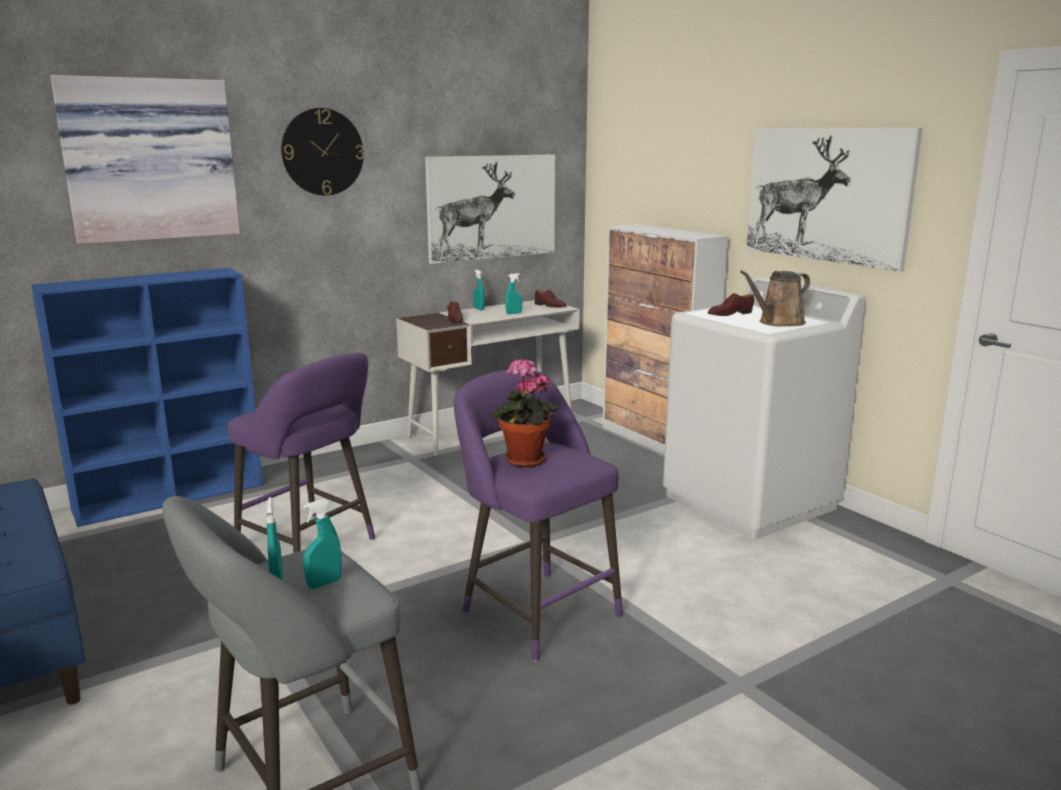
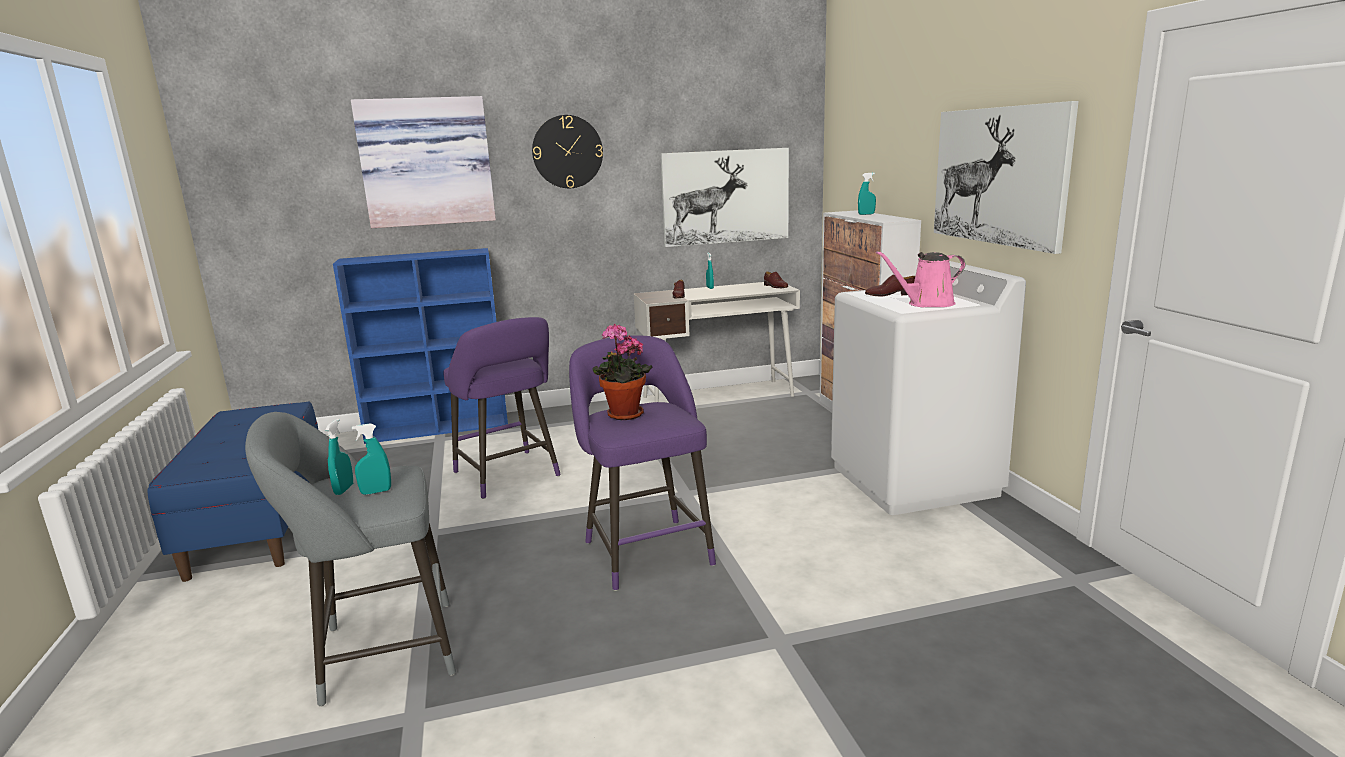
camera: 20 degrees right, 0 degrees up
turquoise spray bottle [505,273,522,314] -> turquoise spray bottle moved to [858,173,876,215]
brown watering can [740,270,810,327] -> pink watering can [876,251,965,307]

